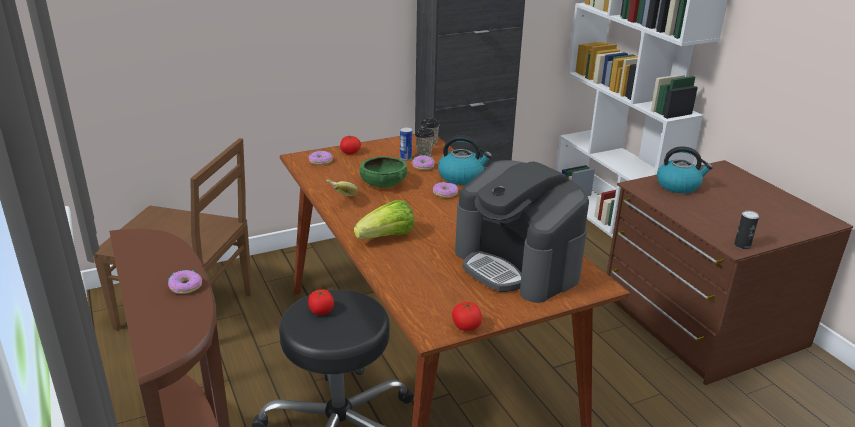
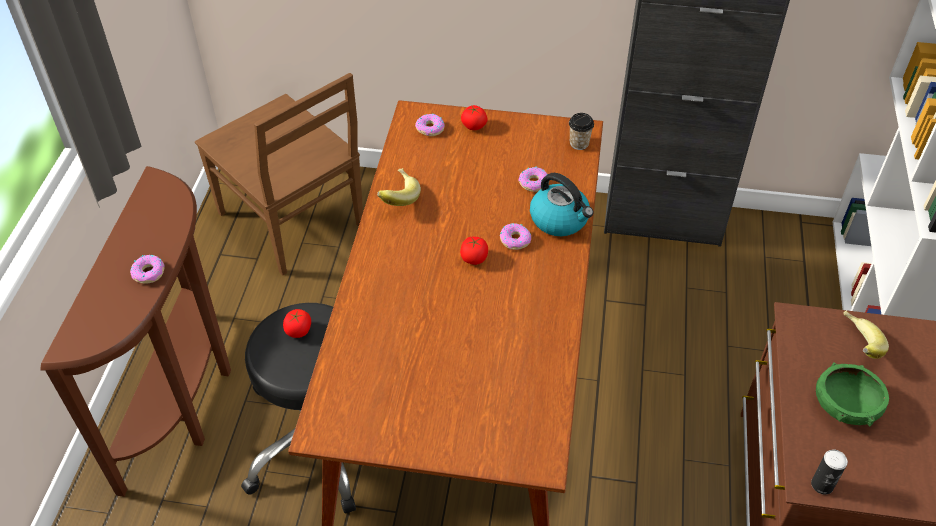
camera: 35 degrees right, 20 degrees up
lettuce [354,200,414,239] -> none
green bowl [359,156,407,187] -> green bowl moved to [816,362,889,426]
can [400,127,412,161] -> none
cup [415,128,434,156] -> none
tomato [452,302,482,331] -> tomato moved to [460,237,488,265]
coffee machine [455,160,589,303] -> none
kettle [657,146,713,193] -> banana [844,311,889,359]

